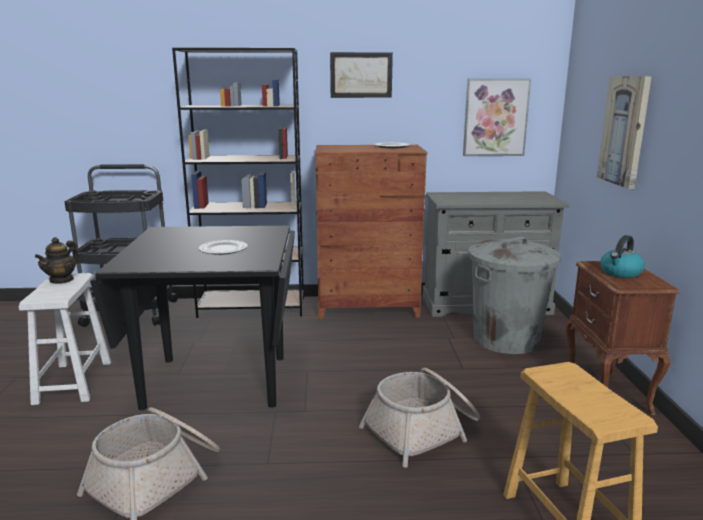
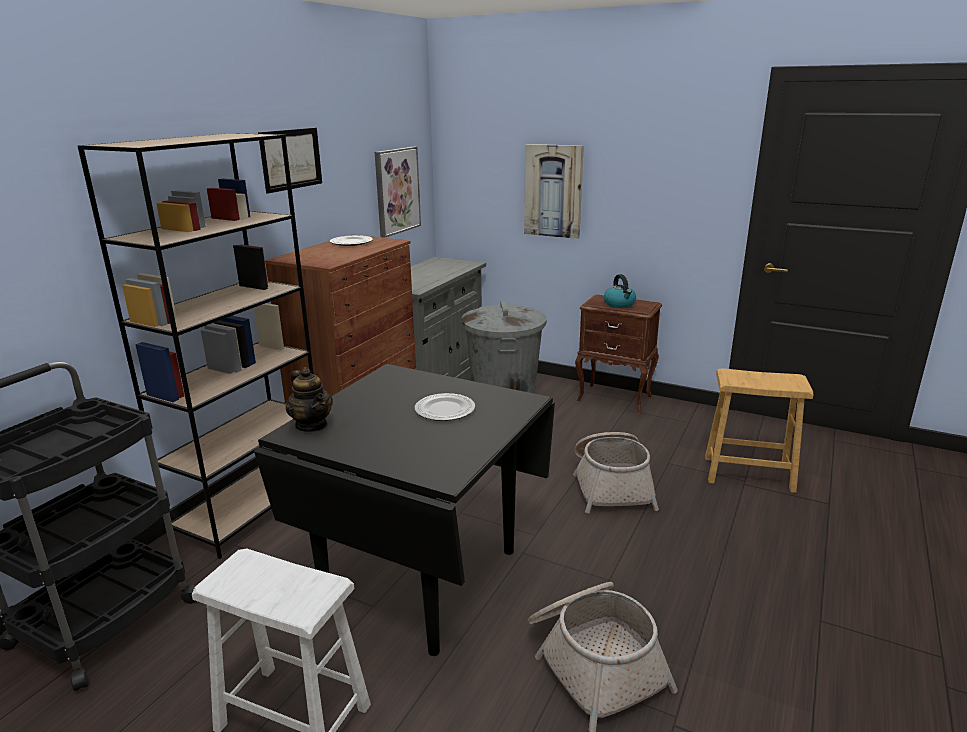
camera: 60 degrees left, 5 degrees up
teapot [35,237,80,284] -> teapot moved to [286,367,333,432]

